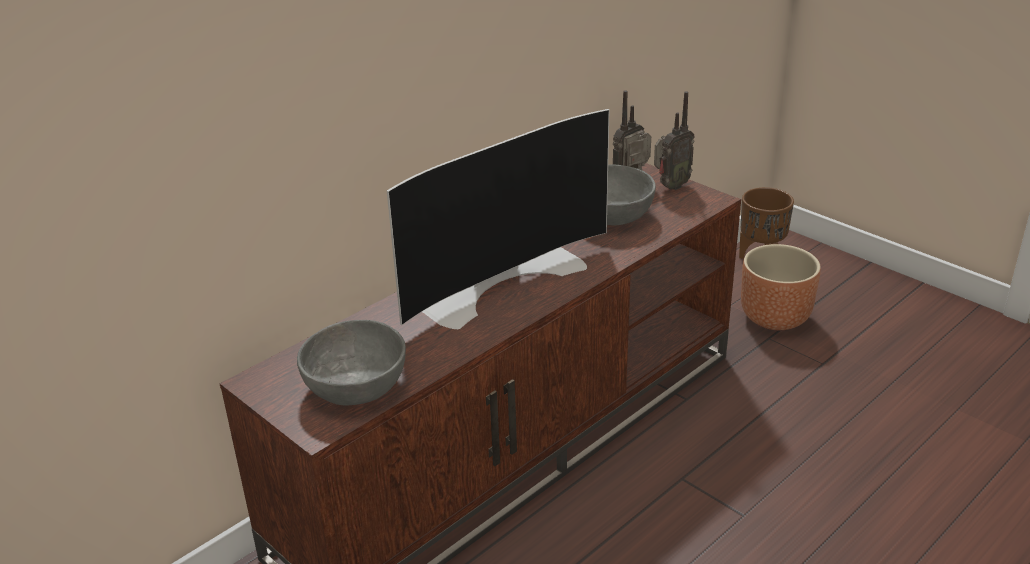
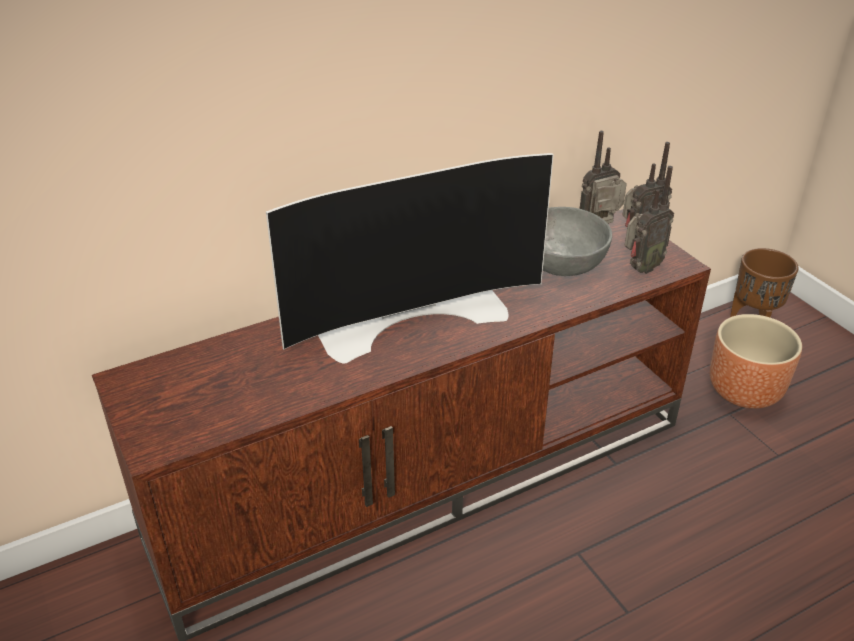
camera: 15 degrees right, 5 degrees up
grey bowl [297,320,406,406] -> none
none -> radio [625,166,674,274]

